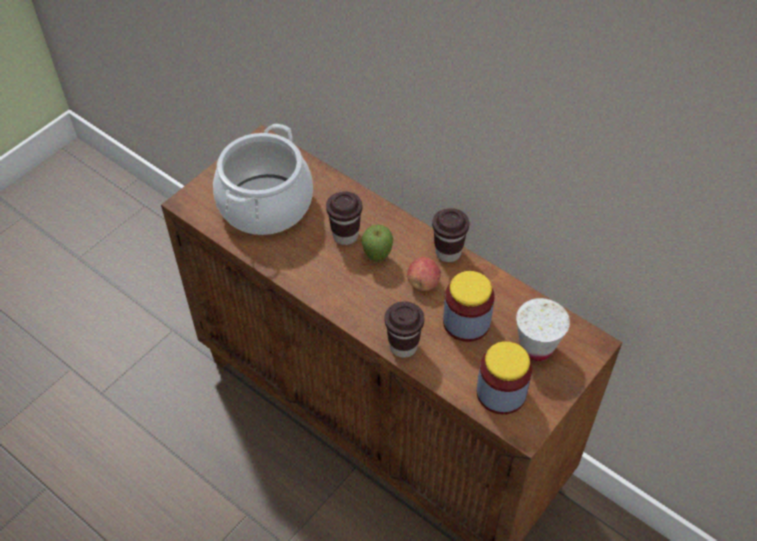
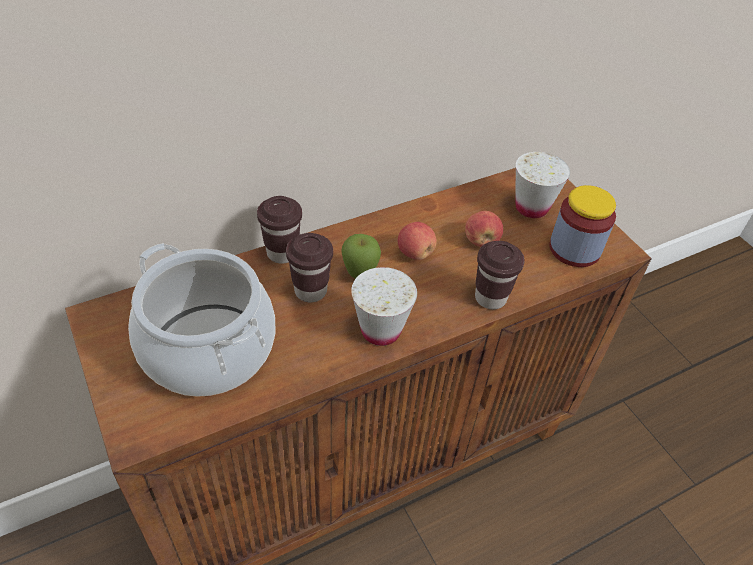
camera: 70 degrees left, 5 degrees down
brown cup [432,208,469,262] -> brown cup moved to [257,196,302,264]
jar [443,271,494,342] -> apple [465,211,503,247]
none -> white cup [351,267,417,346]

